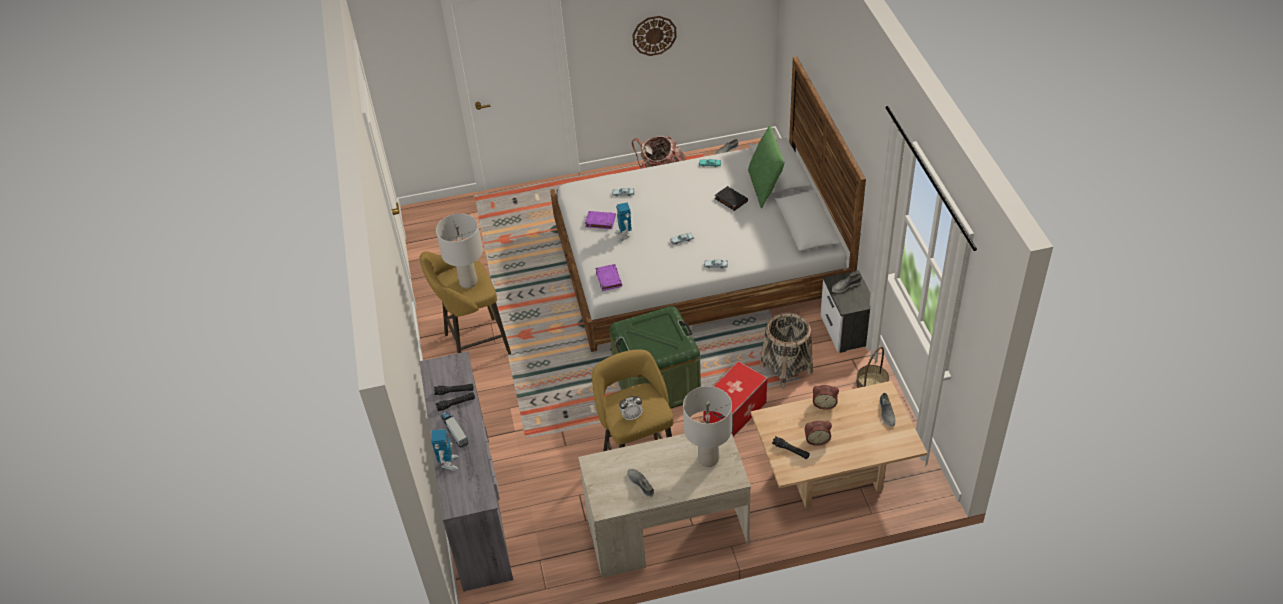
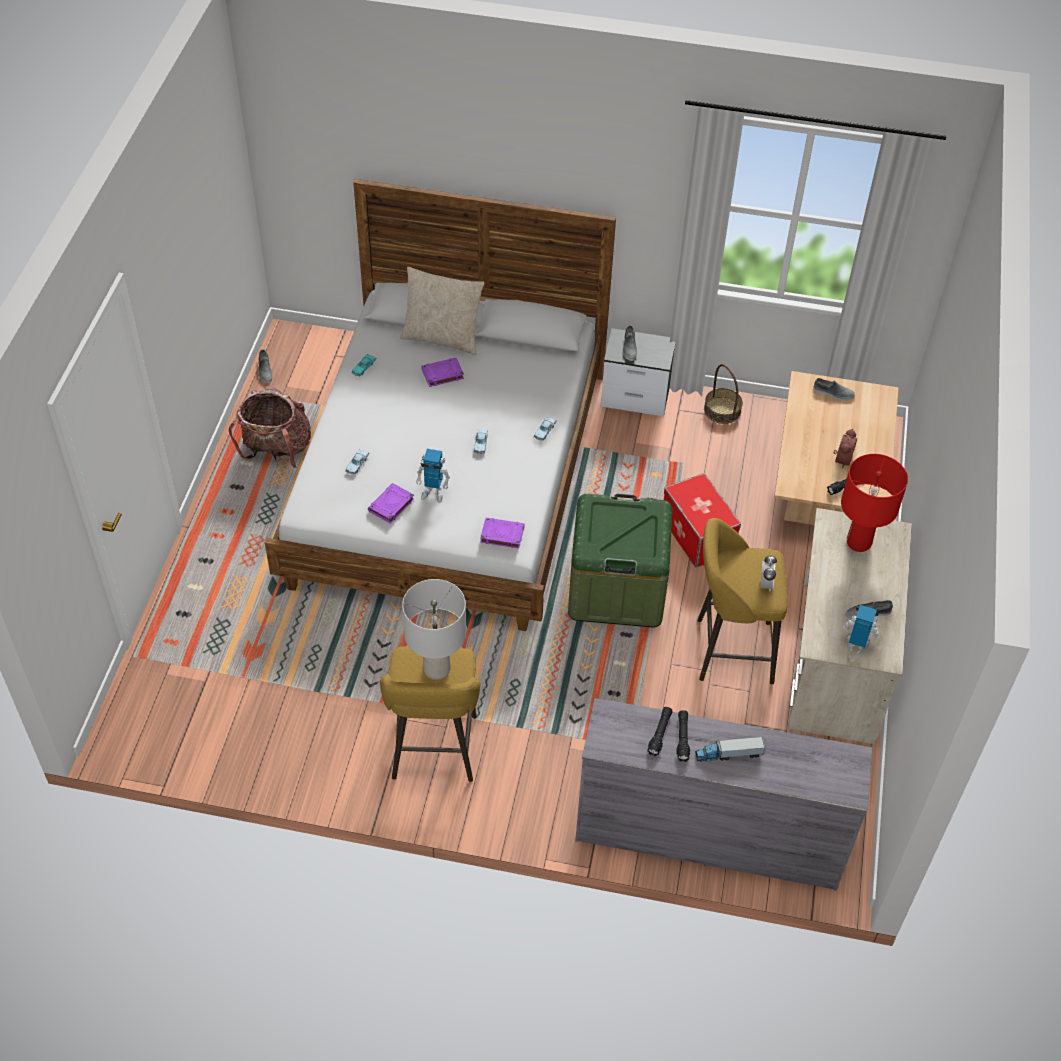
camera: 70 degrees left, 5 degrees up
toy robot [432,429,459,471] -> toy robot moved to [843,605,879,654]
wall clock [632,16,677,56] -> none
grey table lamp [683,386,732,467] -> red table lamp [841,454,908,552]
black book [715,186,748,211] -> purple book [421,358,464,387]
green pillow [748,125,785,208] -> beige pillow [400,267,485,355]
basket [760,312,813,389] -> none
alarm clock [813,385,839,410] -> none

